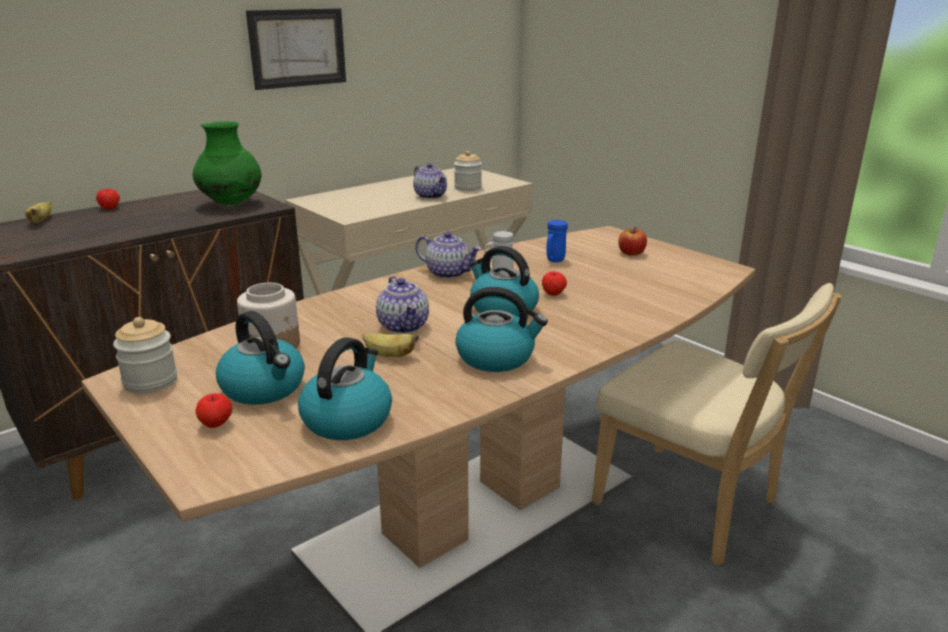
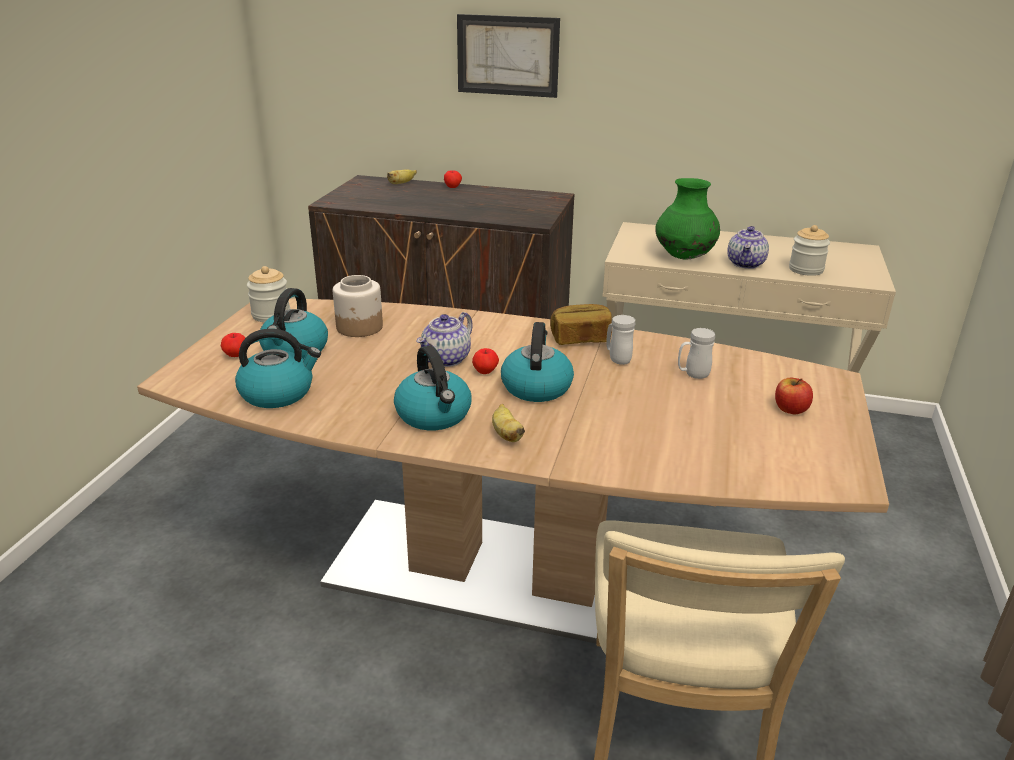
camera: 55 degrees right, 5 degrees up
green vase [193,121,262,205] -> green vase moved to [655,178,720,260]
picture [246,8,346,90] -> picture moved to [457,14,560,98]
banana [362,333,419,357] -> banana moved to [492,404,525,442]
teapot [415,232,481,279] -> bread [550,304,612,345]
apple [542,272,567,296] -> apple moved to [472,348,499,374]
blue mug [547,220,568,262] -> white mug [678,328,715,379]

